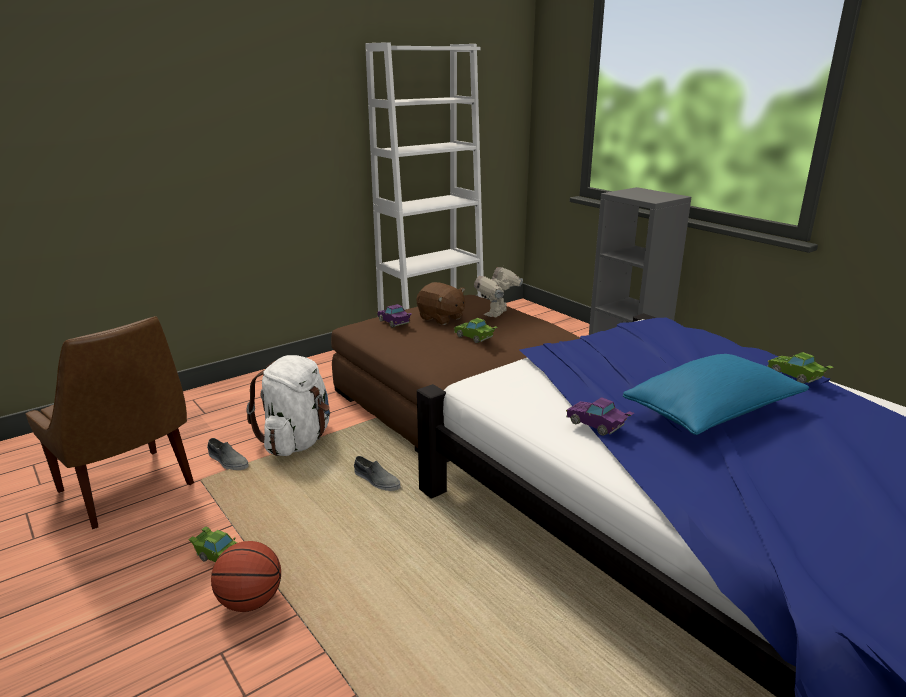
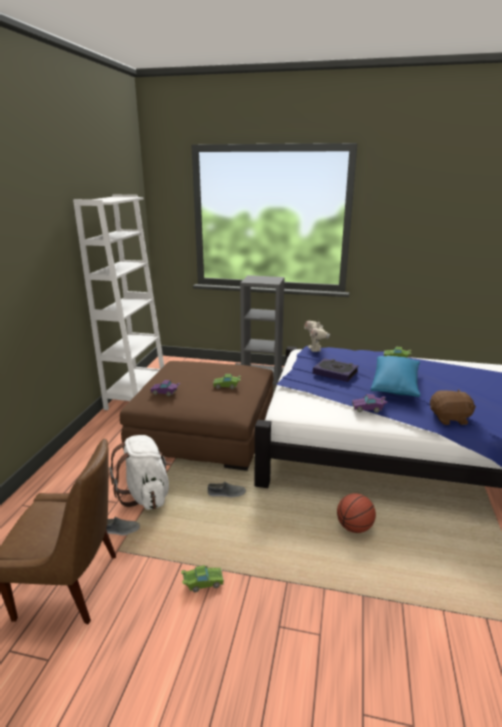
camera: 40 degrees left, 0 degrees up
basketball [211,541,281,612] -> basketball moved to [337,493,376,533]
brown plush toy [416,282,465,325] -> brown plush toy moved to [430,389,476,425]
toy robot [474,266,523,317] -> toy robot moved to [304,320,330,352]
none -> book [313,358,359,382]

